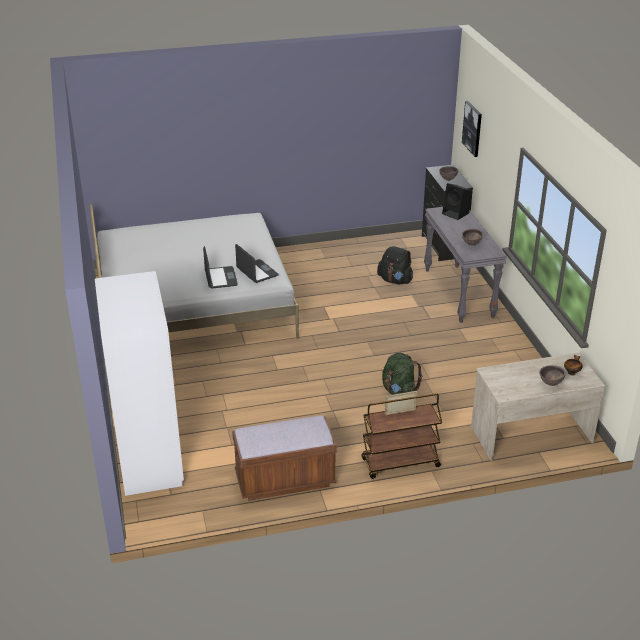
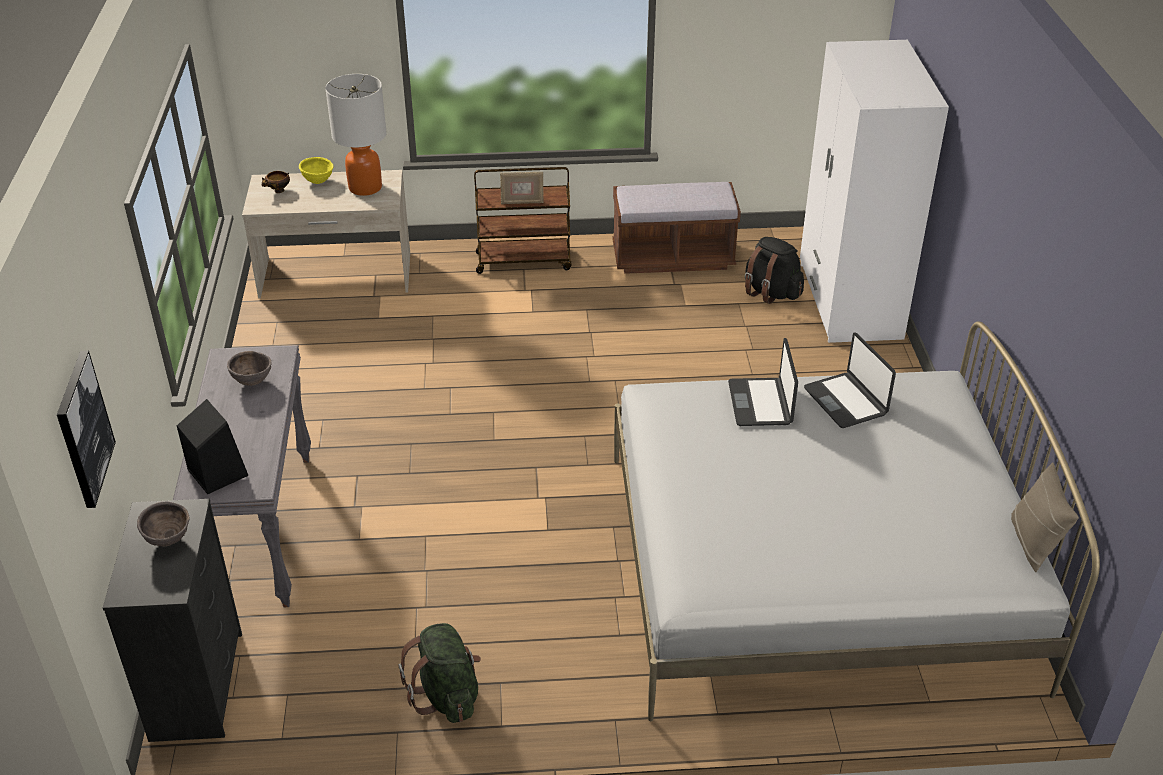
camera: 170 degrees left, 5 degrees up
laptop [235,244,279,283] -> laptop moved to [804,332,896,428]
black backpack [377,246,413,284] -> black backpack moved to [745,237,804,304]
green backpack [382,353,423,395] -> green backpack moved to [399,623,481,723]
brown bowl [539,365,566,386] -> yellow bowl [299,157,333,184]
none -> table lamp [325,74,387,196]
none -> beige pillow [1011,462,1079,572]

